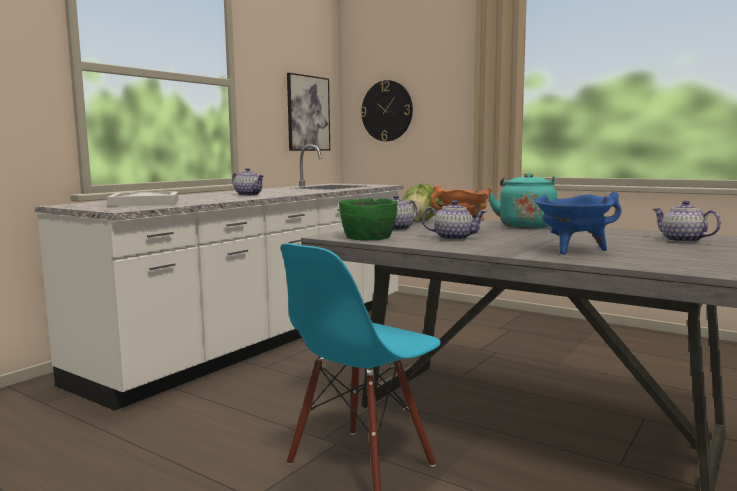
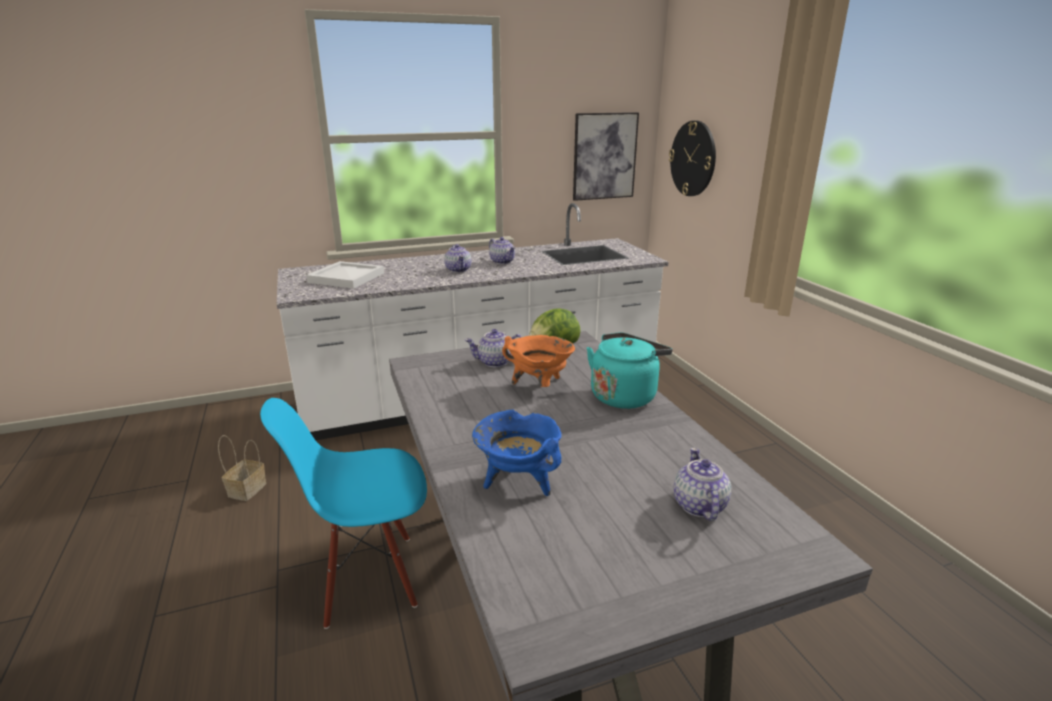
camera: 35 degrees right, 15 degrees up
green bowl [339,198,398,241] -> none
teapot [422,200,487,240] -> teapot moved to [489,237,516,264]
none -> basket [218,435,266,501]

